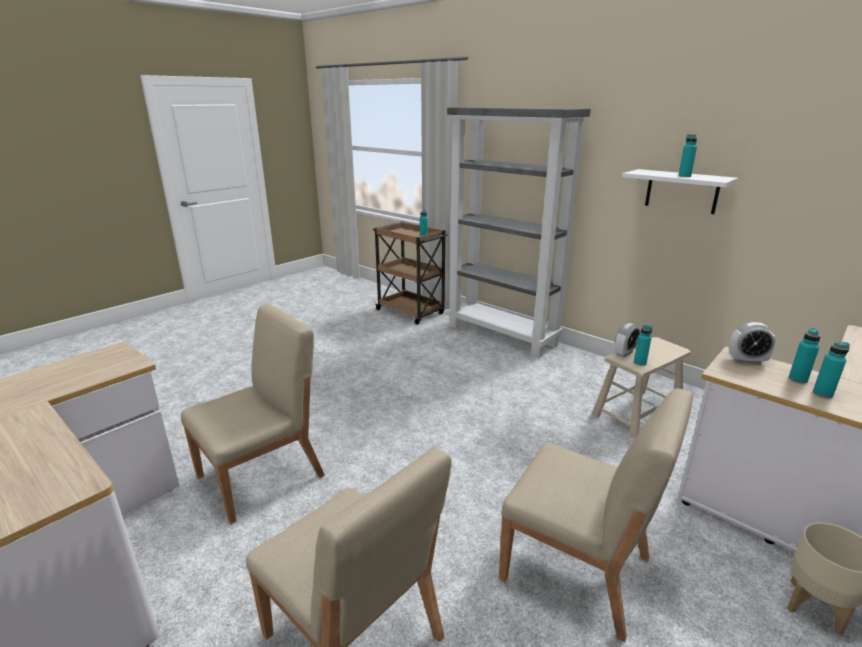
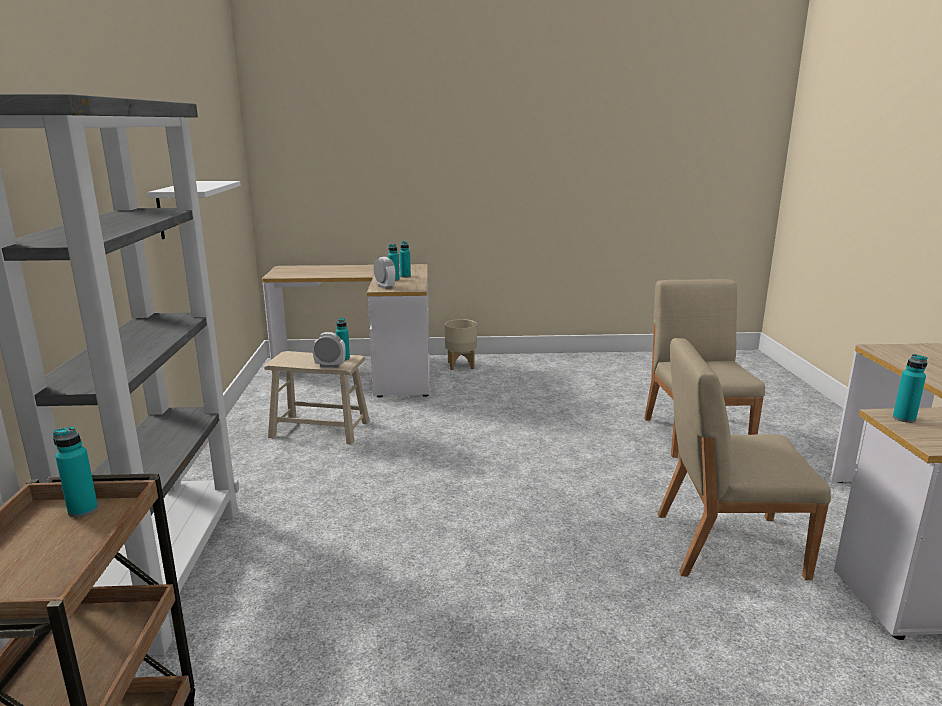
camera: 135 degrees left, 5 degrees down
beige chair [499,389,693,642] -> none
turquoise bottle [678,134,697,177] -> turquoise bottle moved to [893,354,928,423]

